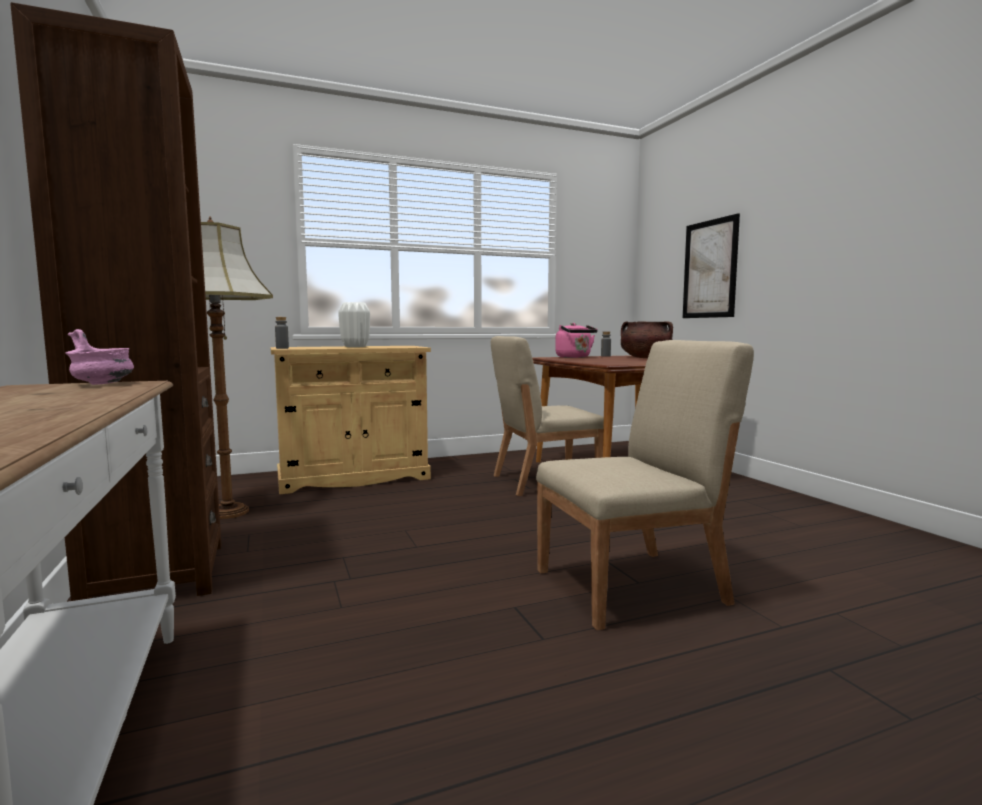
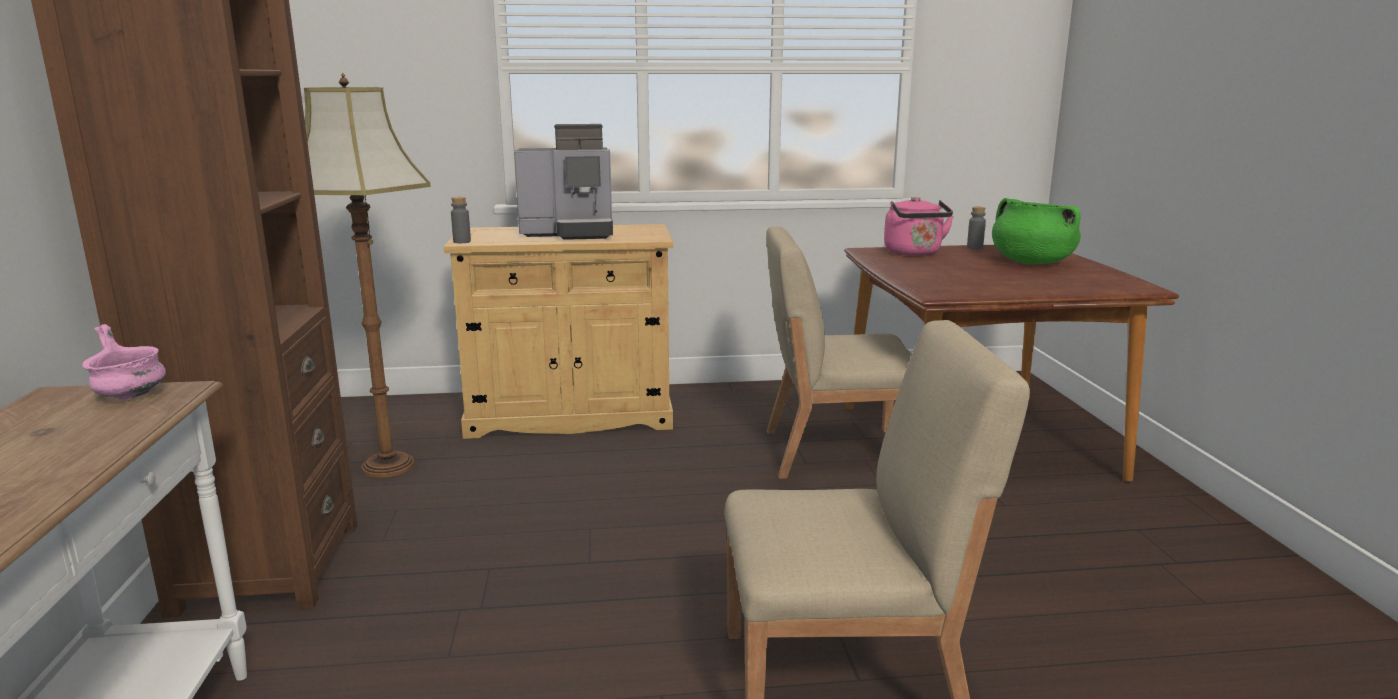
camera: 15 degrees right, 10 degrees up
white vase [338,302,370,347] -> coffee machine [514,124,613,240]
brown cooking pot [621,321,673,358] -> green cooking pot [992,198,1081,264]
picture [683,213,740,318] -> none

